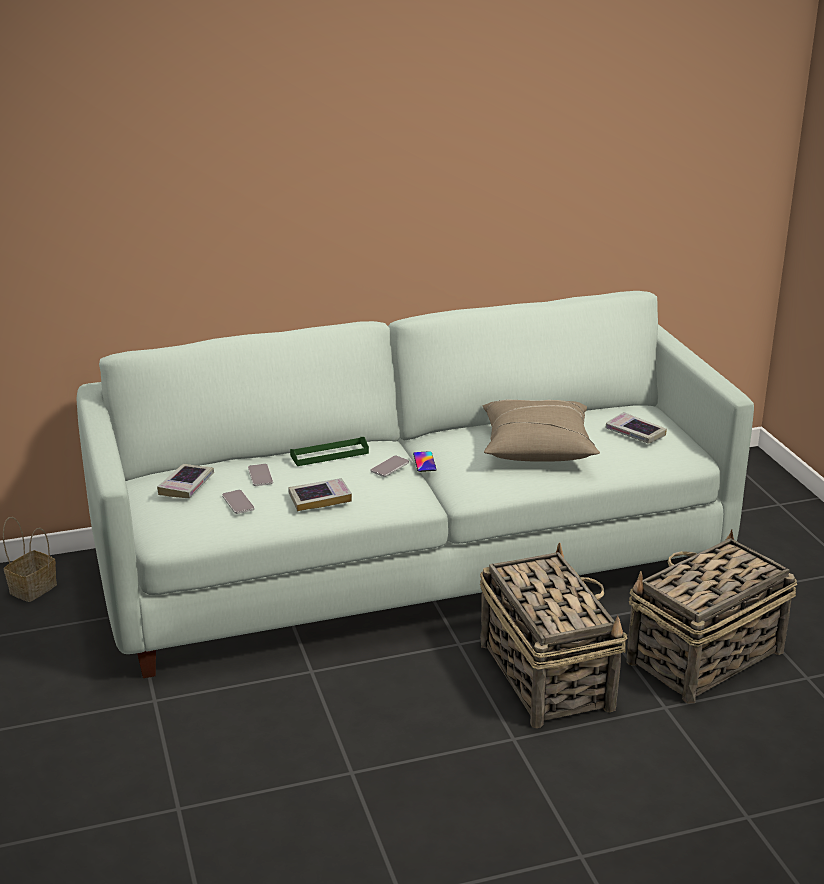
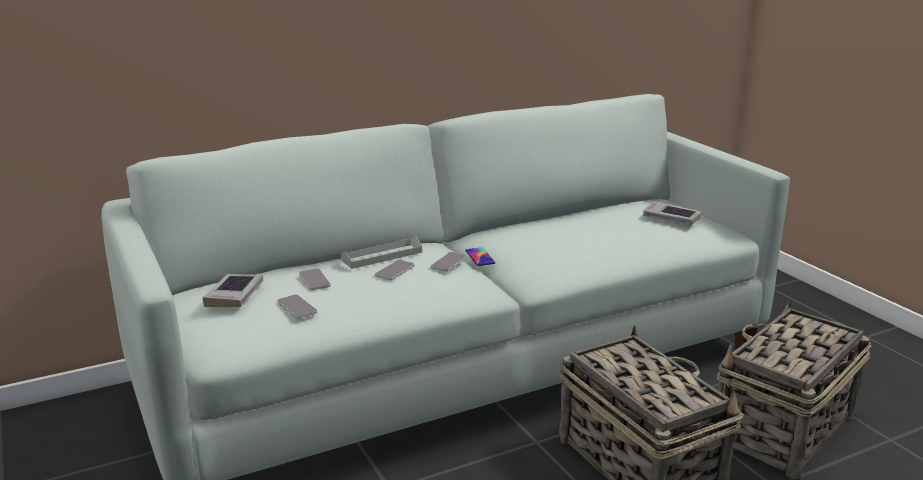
camera: 10 degrees left, 5 degrees down
basket [3,517,57,602] -> none
book [288,478,352,511] -> none
green tray [290,437,369,466] -> grey tray [341,236,422,269]
beige pillow [483,399,600,462] -> none
none -> phone [374,260,414,280]

